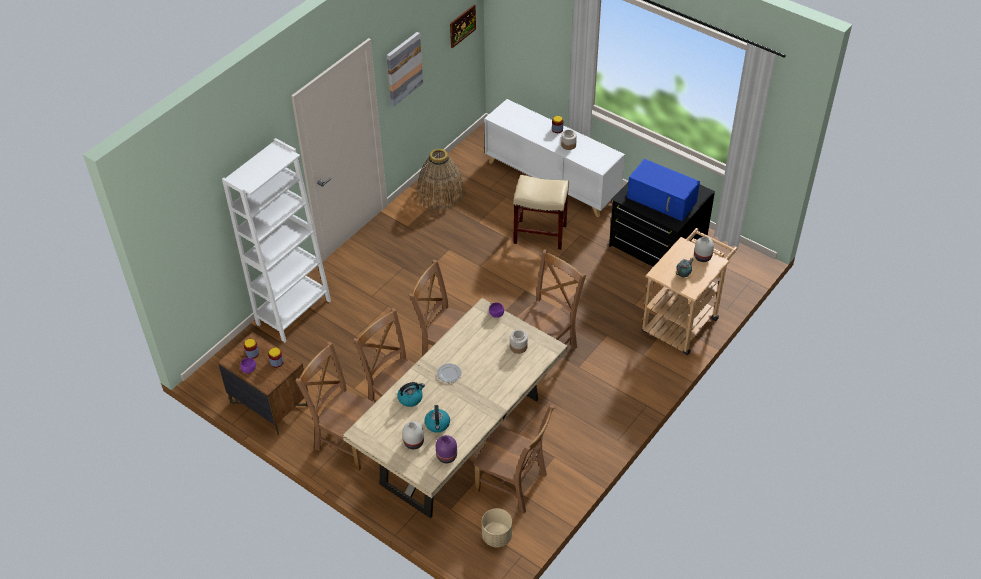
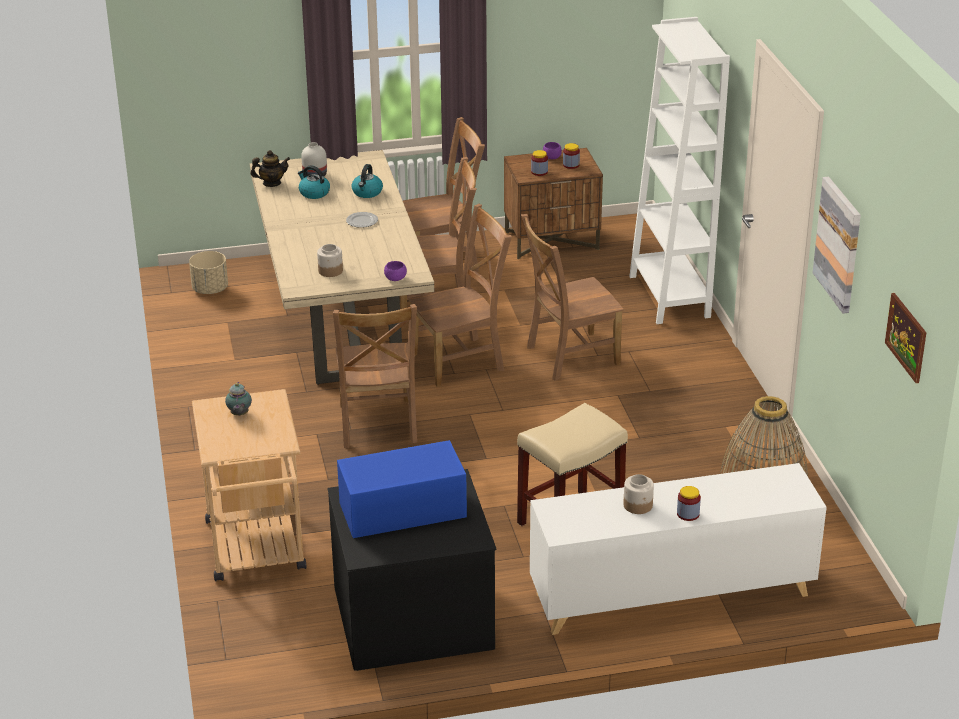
camera: 130 degrees right, 15 degrees down
purple vase [436,435,457,463] -> teapot [250,150,290,187]
brown chair [473,405,555,513] -> brown chair moved to [521,214,624,381]
white vase [694,237,714,262] -> none

